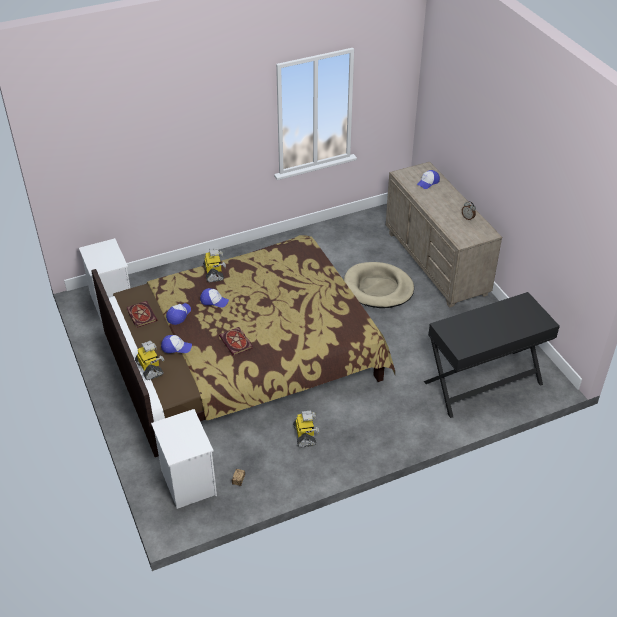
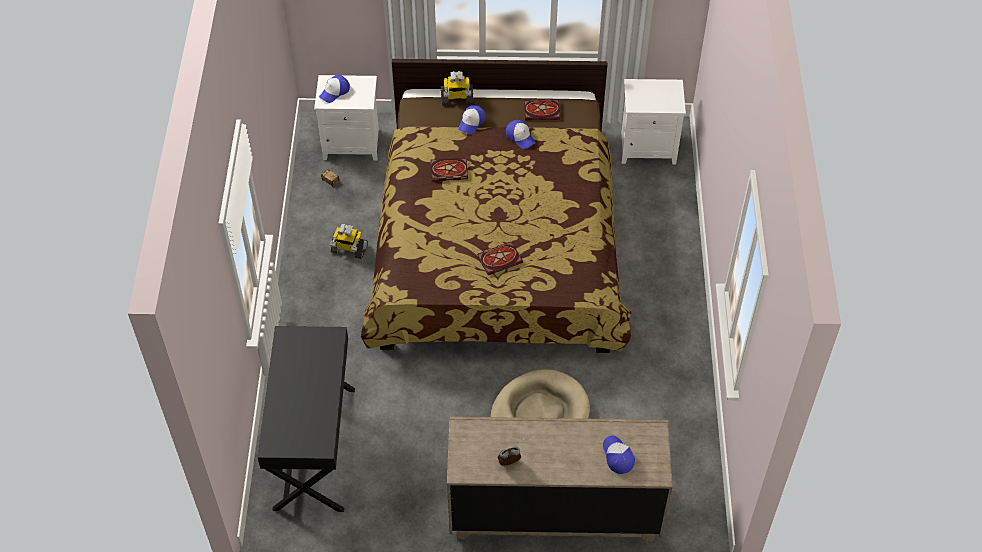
camera: 115 degrees right, 10 degrees up
cap [200,288,229,308] -> cap moved to [319,75,350,103]
toy robot [203,247,226,282] -> none
none -> book [477,242,523,275]

